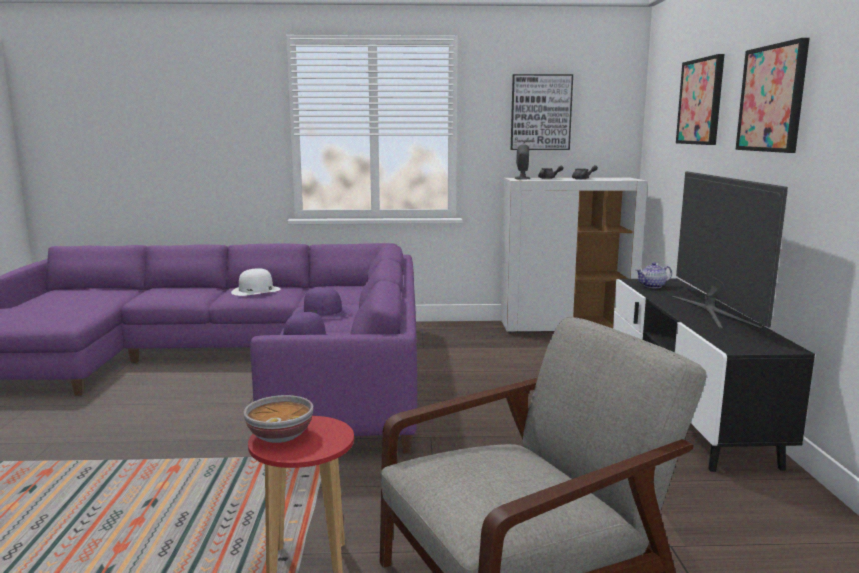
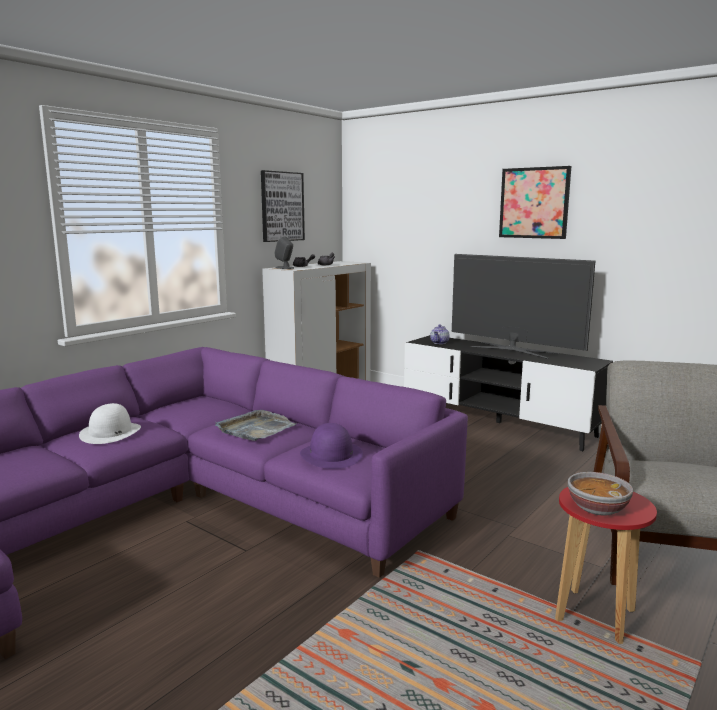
camera: 50 degrees left, 0 degrees up
purple hat [295,287,350,318] -> grey tray [215,410,296,441]
picture [676,54,725,145] -> none

